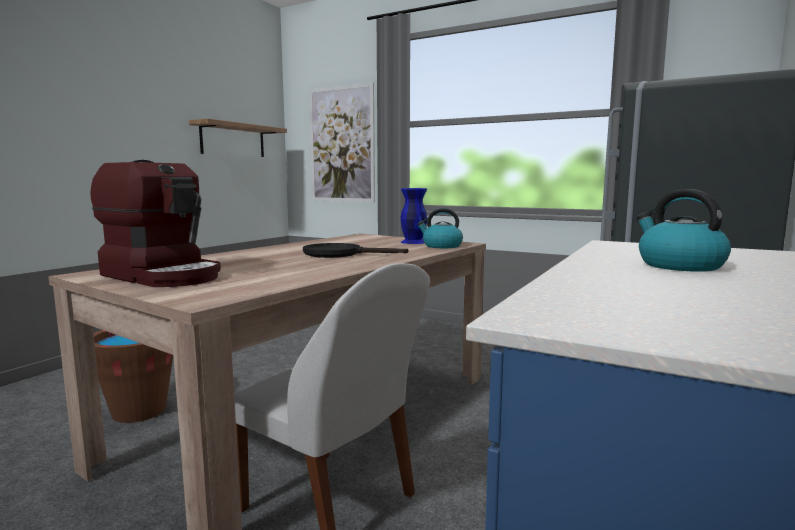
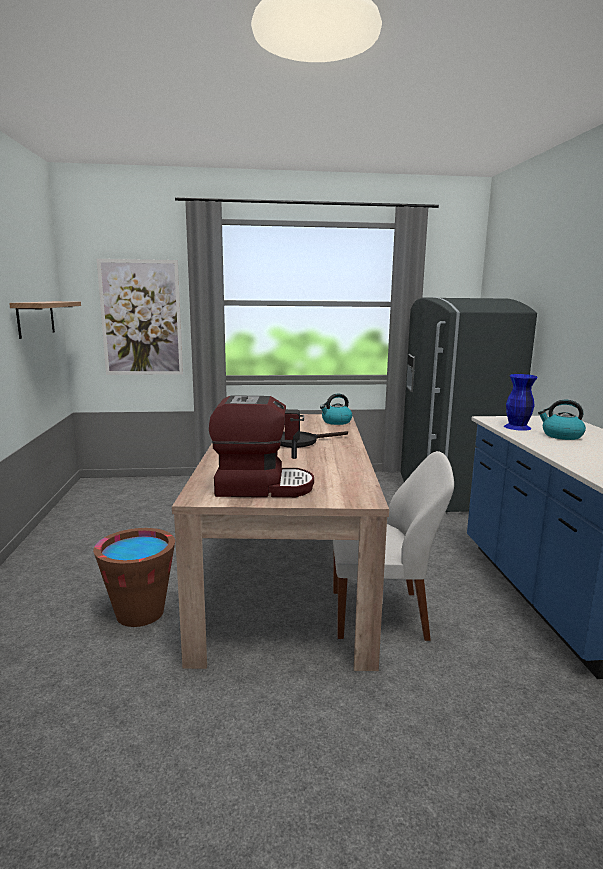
camera: 35 degrees left, 5 degrees up
blue vase [400,188,427,244] -> blue vase moved to [504,374,538,431]

